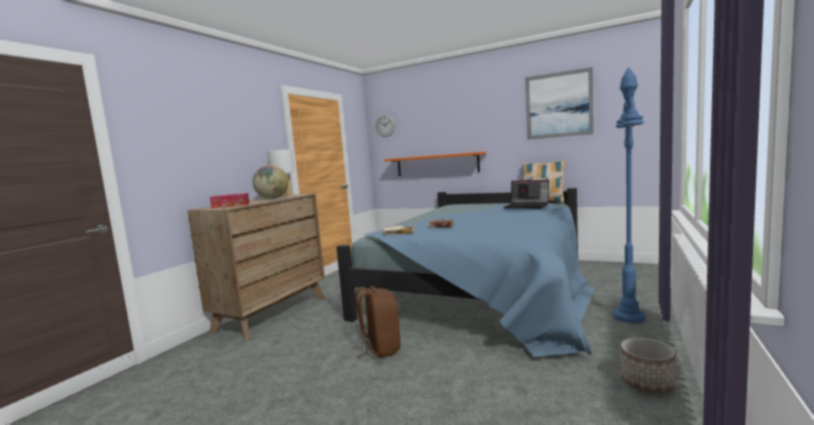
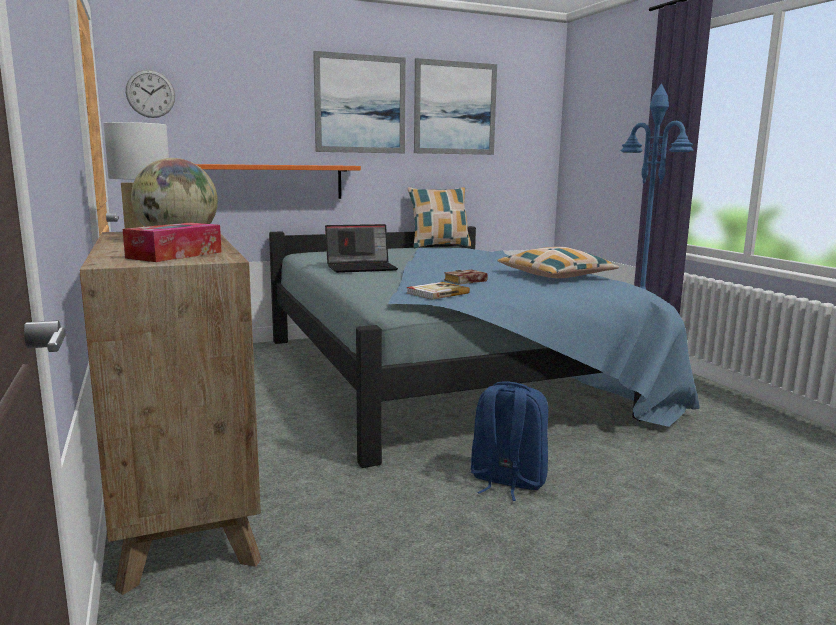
camera: 50 degrees left, 5 degrees up
brown backpack [353,286,401,358] -> blue backpack [471,381,548,501]
laptop [504,180,549,208] -> laptop moved to [325,224,398,273]
planter [621,338,676,394] -> none
none -> picture [313,51,406,153]
none -> pillow [498,247,619,278]

